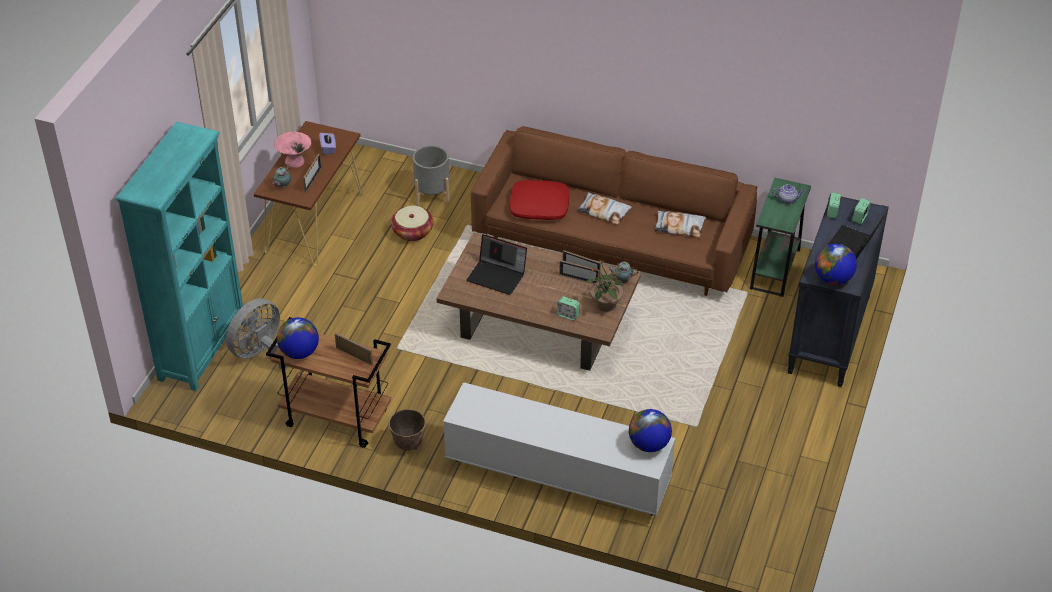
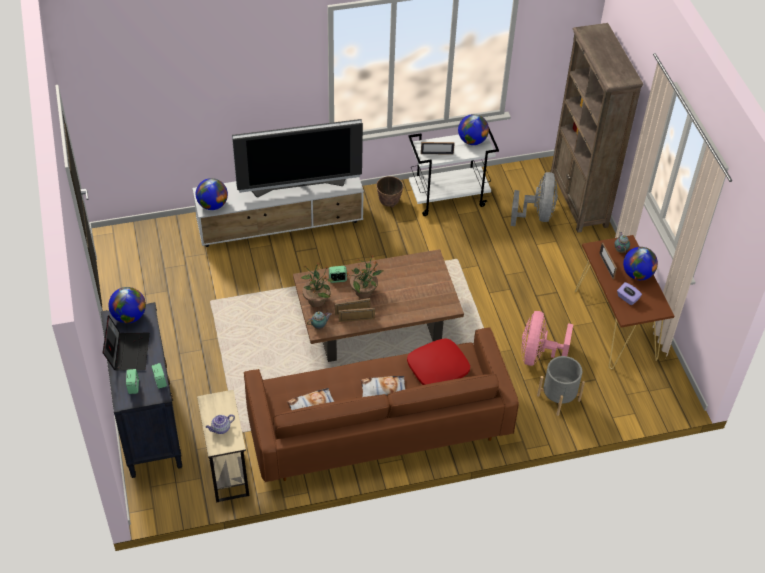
camera: 145 degrees right, 5 degrees up
turquoise bookcase [116,122,243,391] -> brown bookcase [550,23,643,233]
brown cart [266,317,391,448] -> white cart [408,128,499,216]
pink bowl [274,131,311,168] -> globe [623,247,658,280]
basket [391,206,434,241] -> pink fan [522,311,573,366]
laptop [467,234,527,295] -> none
green side table [750,178,811,297] -> beige side table [197,390,249,502]
none -> television [232,119,363,197]
none -> potted plant [346,256,383,298]

